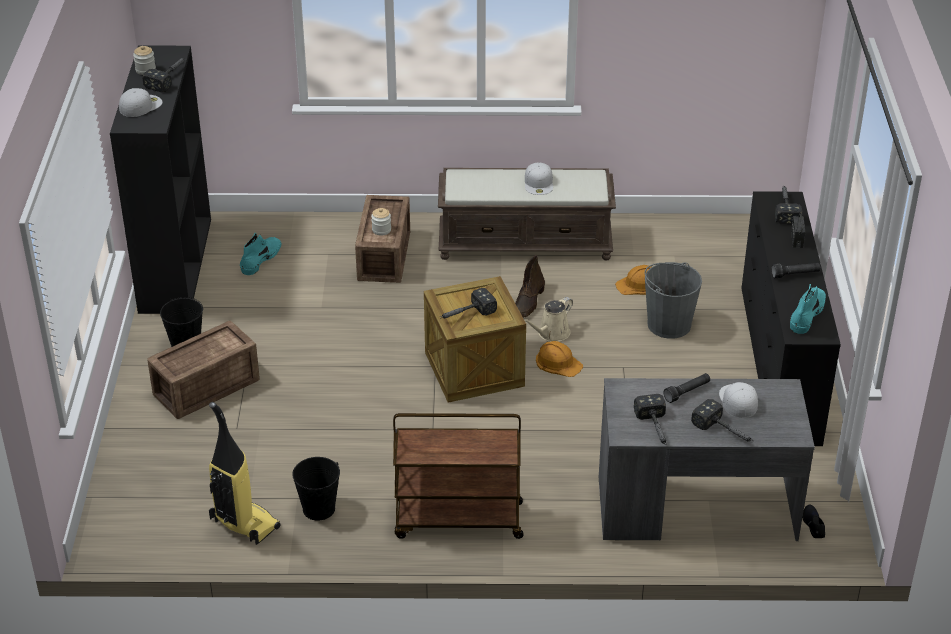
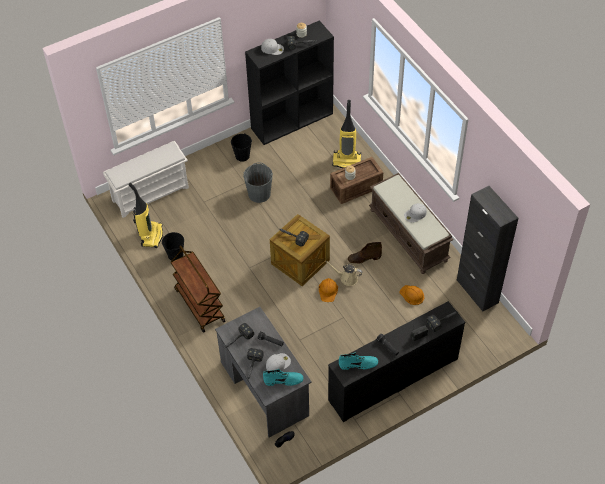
camera: 60 degrees right, 15 degrees up
crate [147,321,260,419] -> none
turquoise boot [240,233,281,275] -> turquoise boot moved to [263,369,303,386]
grey bucket [645,262,702,339] -> grey bucket moved to [243,162,273,203]
none -> white shoe rack [103,141,189,218]
none -> vacuum cleaner [332,100,361,168]
none -> black cabinet [457,186,519,312]

